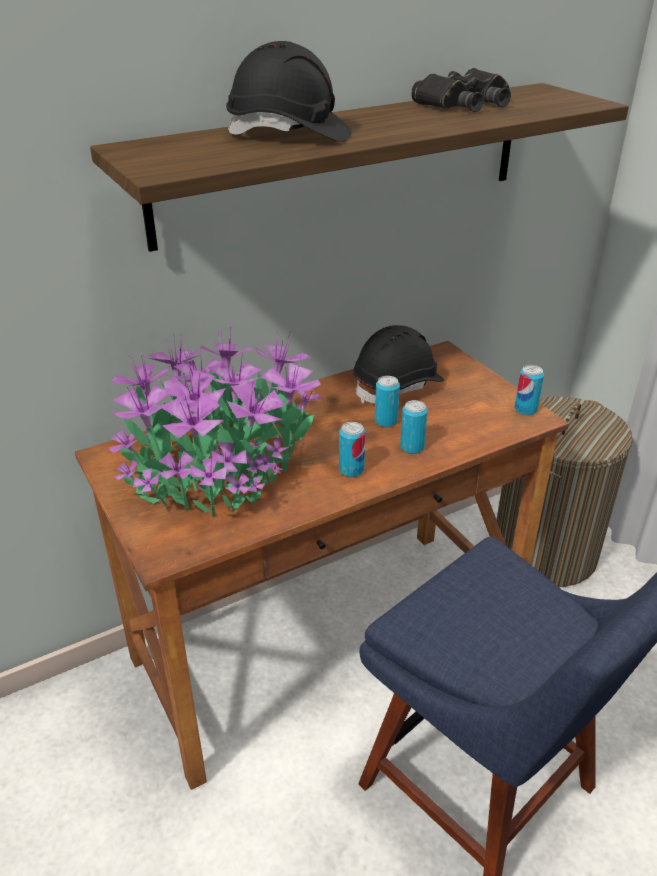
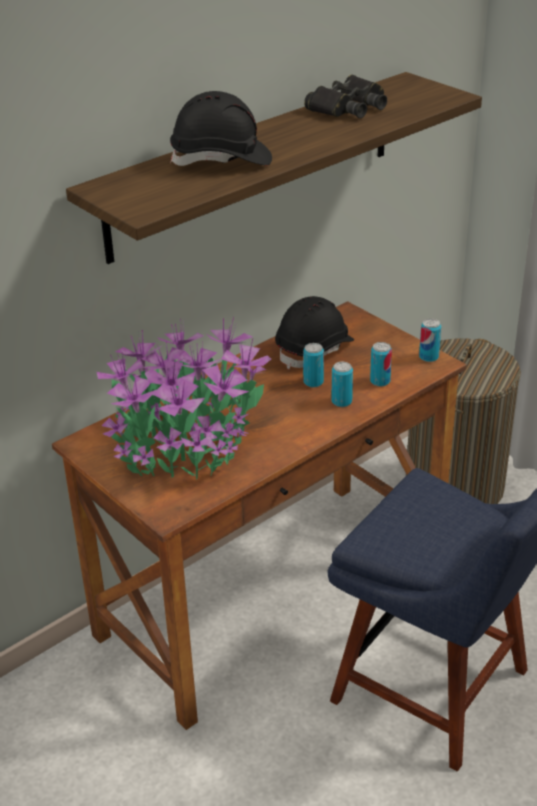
camera: 10 degrees left, 0 degrees up
can [339,422,366,477] -> can moved to [370,342,392,387]

